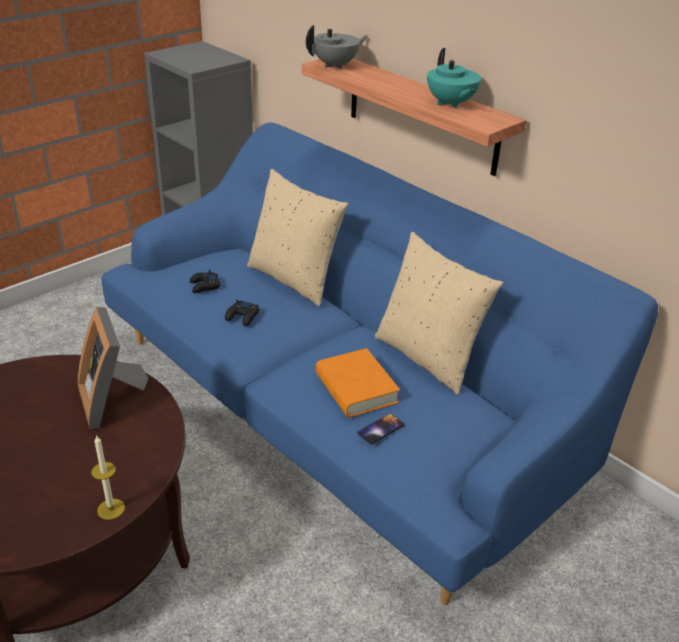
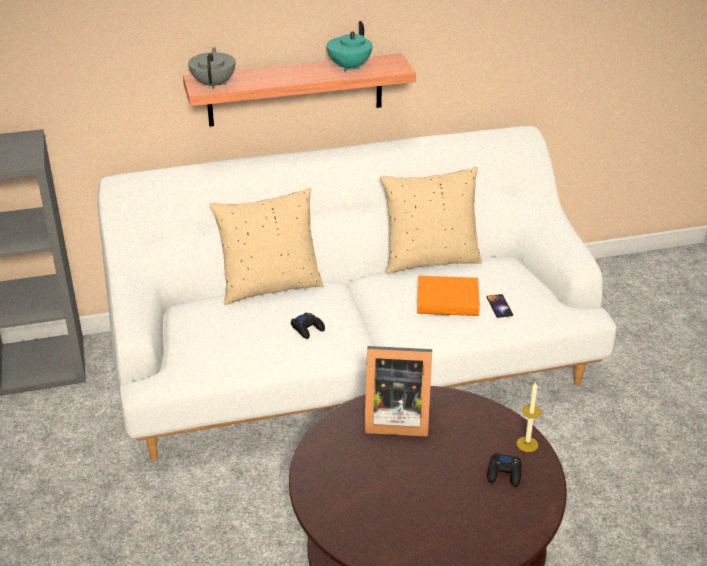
camera: 60 degrees left, 0 degrees up
blue sofa [102,122,658,605] -> white sofa [97,126,616,460]
black game controller [190,270,221,293] -> black game controller moved to [487,453,522,487]
turquoise teapot [427,48,481,109] -> turquoise teapot turned 105 degrees clockwise [327,21,372,72]

